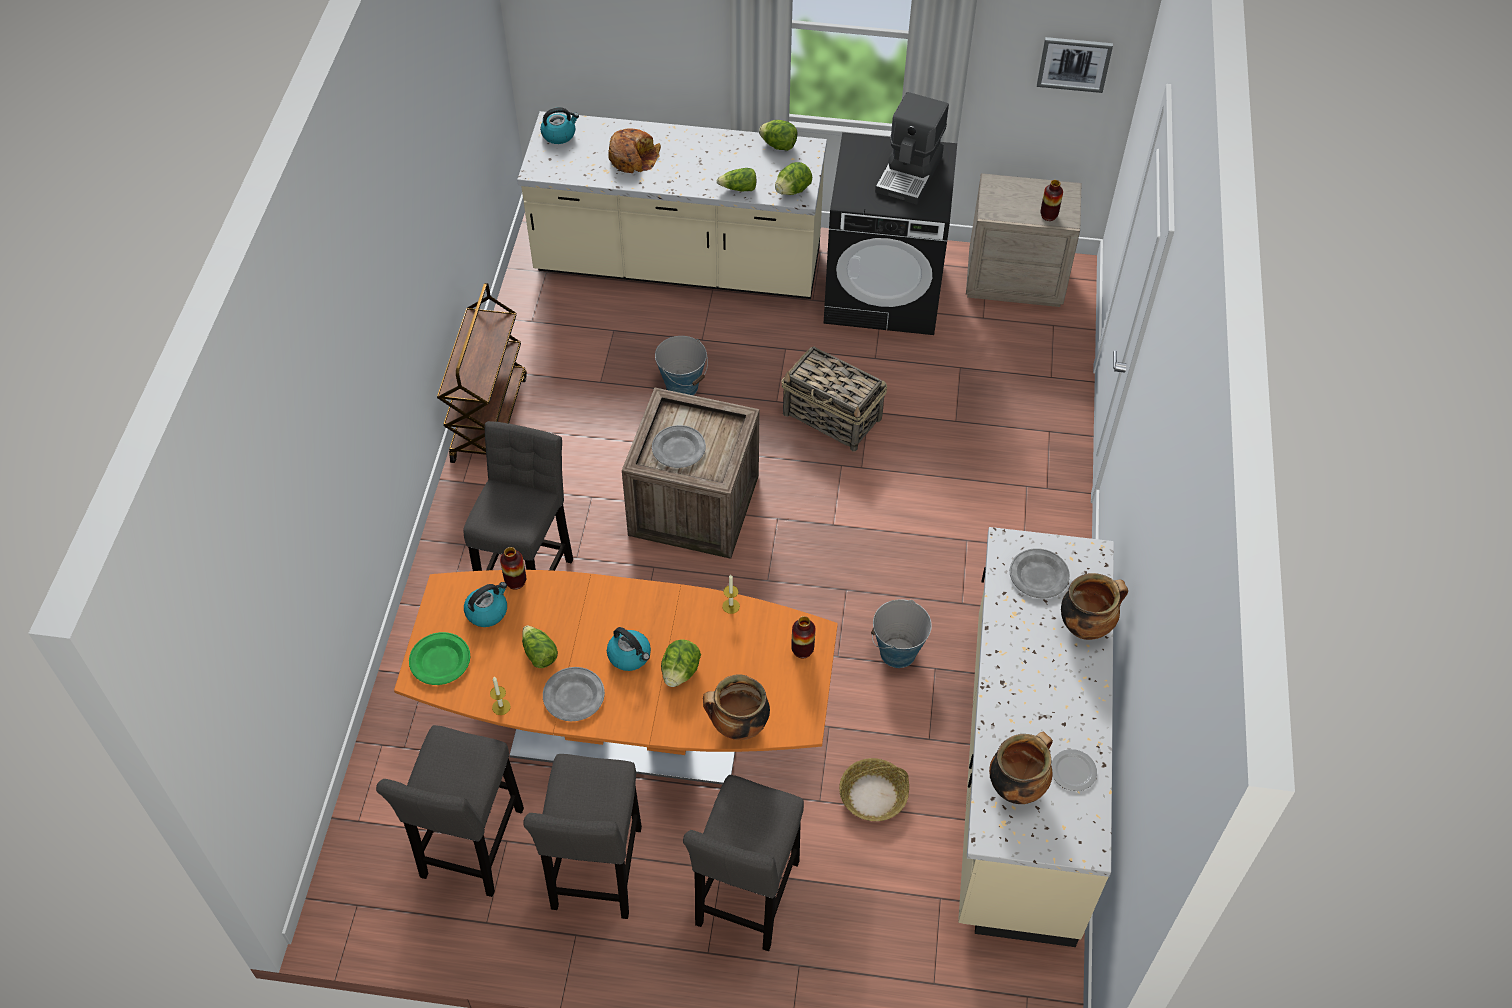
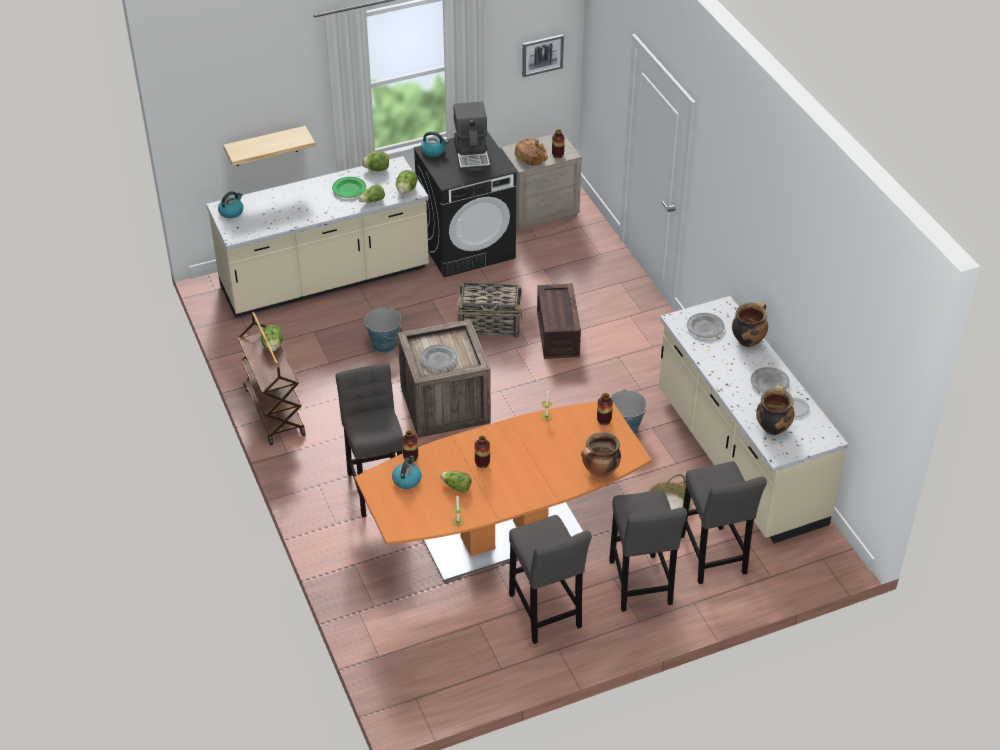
camera: 30 degrees left, 10 degrees down
grey stool [376,725,524,897] -> grey stool moved to [681,461,767,584]
green plate [409,632,470,685] -> green plate moved to [332,177,366,198]
grey plate [543,667,605,721] -> grey plate moved to [750,367,790,393]
kettle [607,627,651,671] -> kettle moved to [421,132,448,157]
bread [608,128,661,173] -> bread moved to [515,138,548,166]
lettuce [661,639,701,687] -> lettuce moved to [261,325,283,351]
none -> shelf [223,126,316,166]
none -> vase [475,435,490,468]
none -> crate [537,283,581,359]

